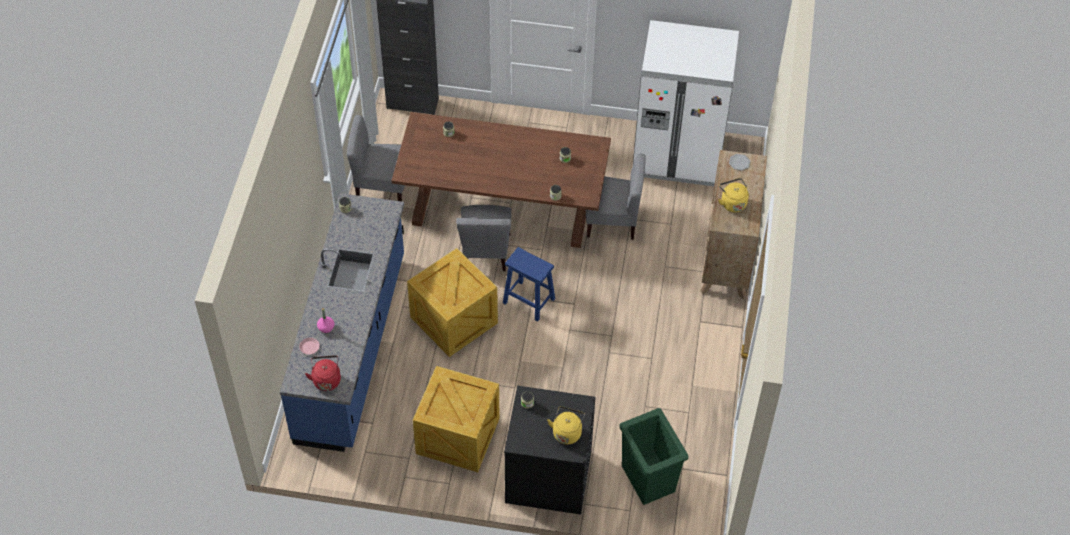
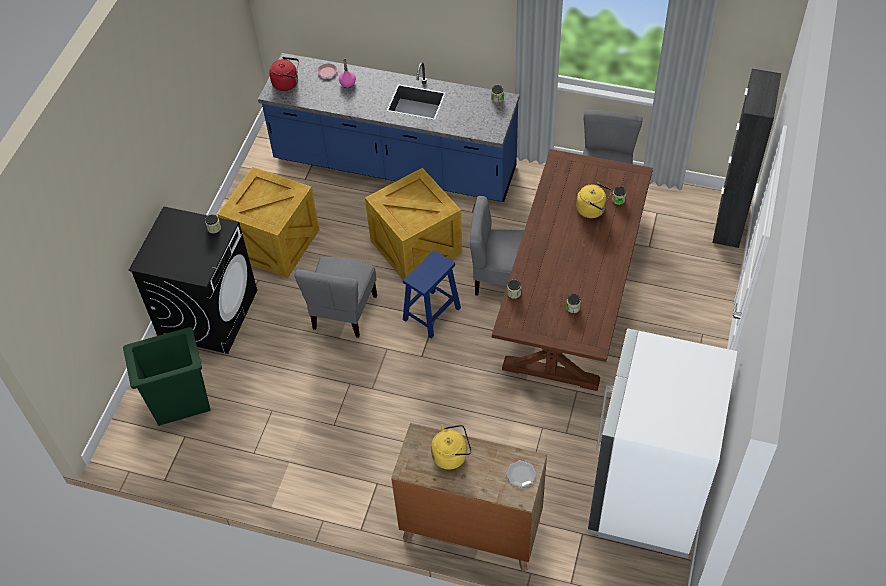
camera: 100 degrees right, 0 degrees up
yellow kettle [547,406,585,444] -> yellow kettle moved to [576,183,612,218]
grey chair [586,153,646,240] -> grey chair moved to [294,256,377,338]

